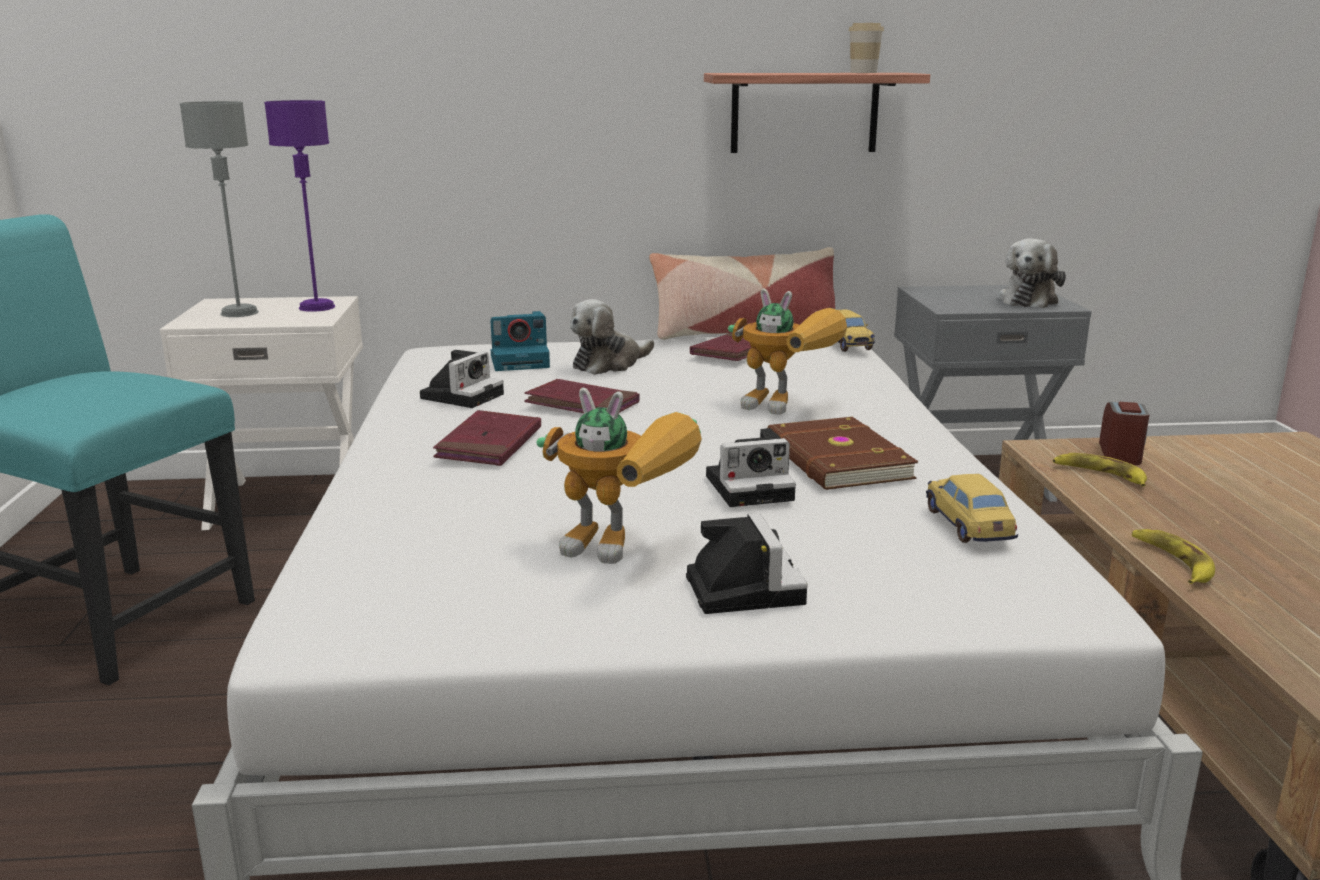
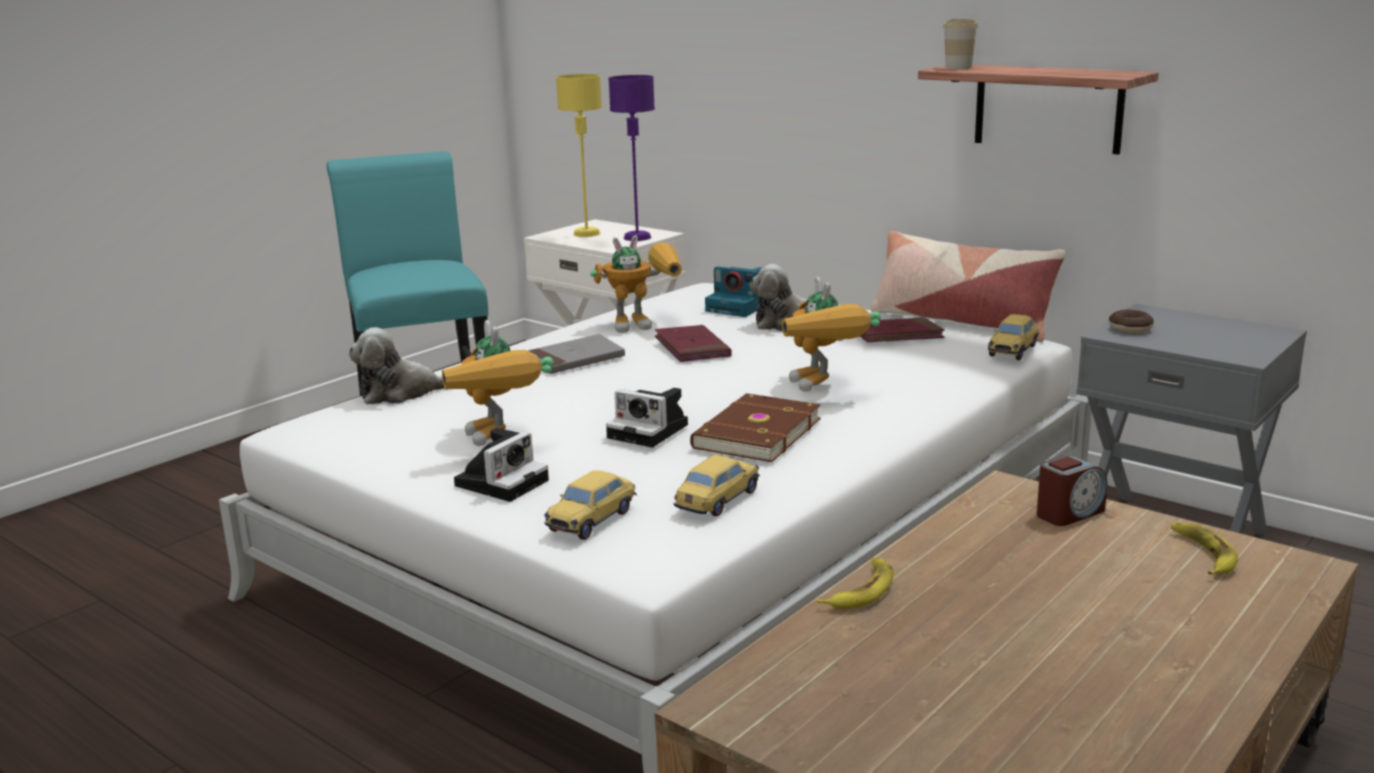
camera: 45 degrees right, 0 degrees up
grey table lamp [179,101,258,317] -> yellow table lamp [556,74,602,237]
camera [420,350,504,408] -> toy robot [590,235,682,333]
red book [433,410,541,466] -> grey book [528,334,625,374]
cup [849,23,884,73] -> cup moved to [943,19,978,69]
plush toy [997,238,1066,308] -> plush toy moved to [349,327,444,405]
banana [1053,453,1147,487] -> banana moved to [1171,523,1238,575]
none -> toy car [544,470,637,540]
none -> donut [1109,310,1154,333]

